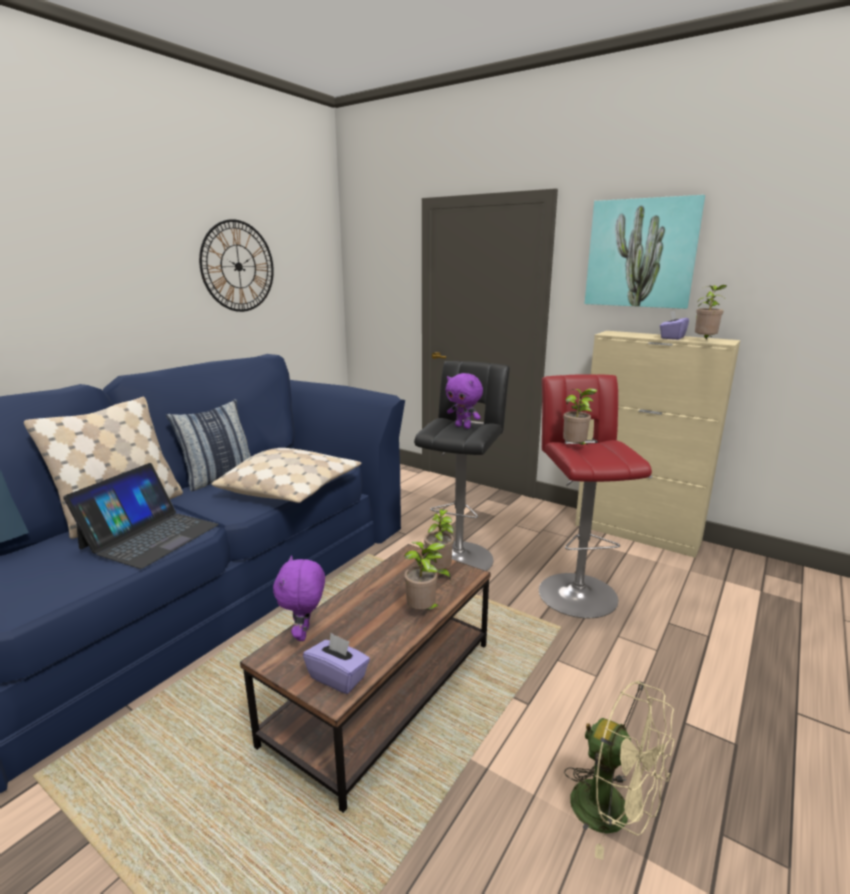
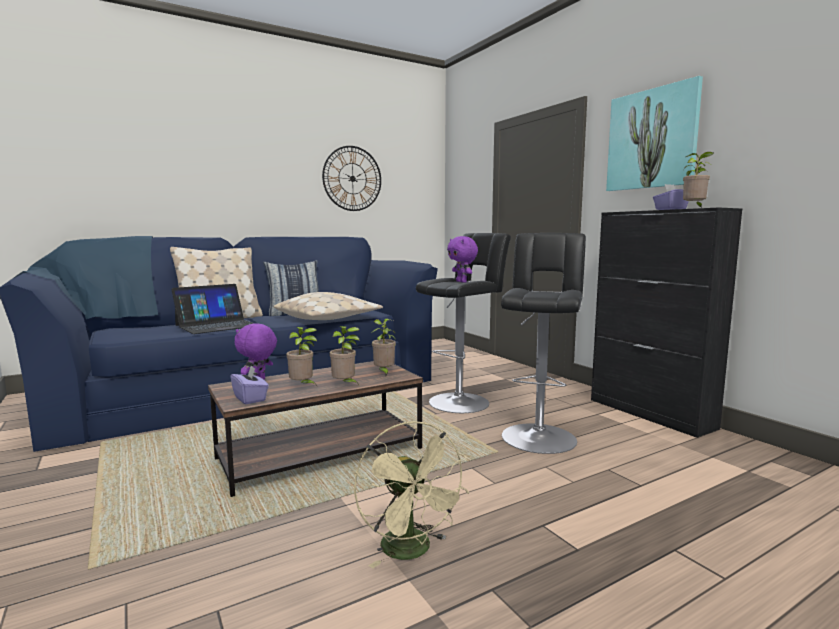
camera: 25 degrees right, 10 degrees down
red stool [539,374,652,618] -> black stool [501,233,586,454]
potted plant [563,388,598,445] -> potted plant moved to [286,327,317,386]
beige cabinet [575,331,740,558] -> black cabinet [591,207,742,438]

